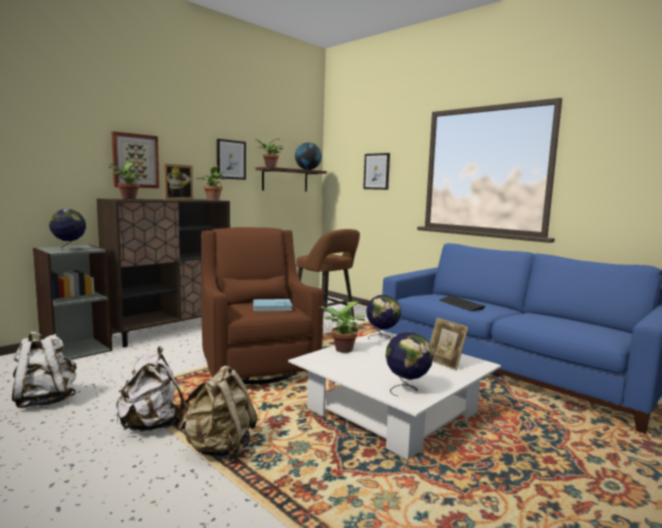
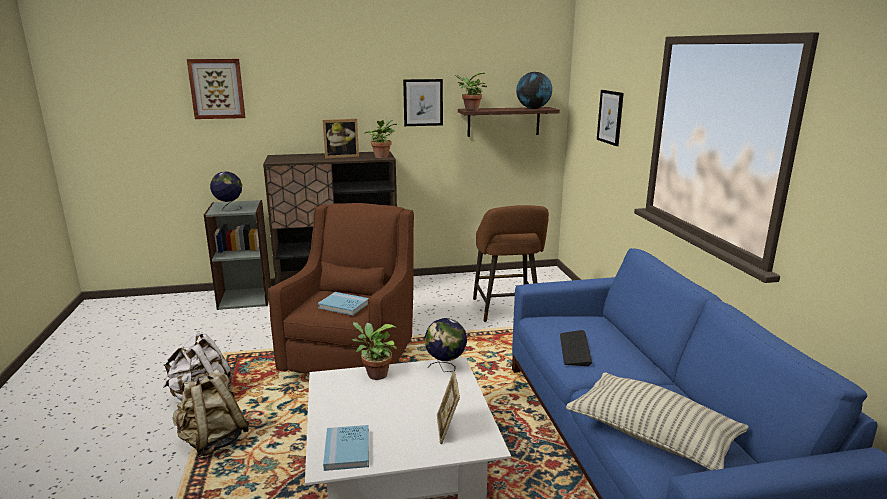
camera: 35 degrees right, 10 degrees up
white backpack [12,332,77,408] -> none
potted plant [109,162,143,199] -> none
picture [111,131,159,188] -> picture moved to [187,59,245,119]
globe [385,332,433,397] -> blue book [323,425,369,471]
none -> pillow [566,372,749,470]

